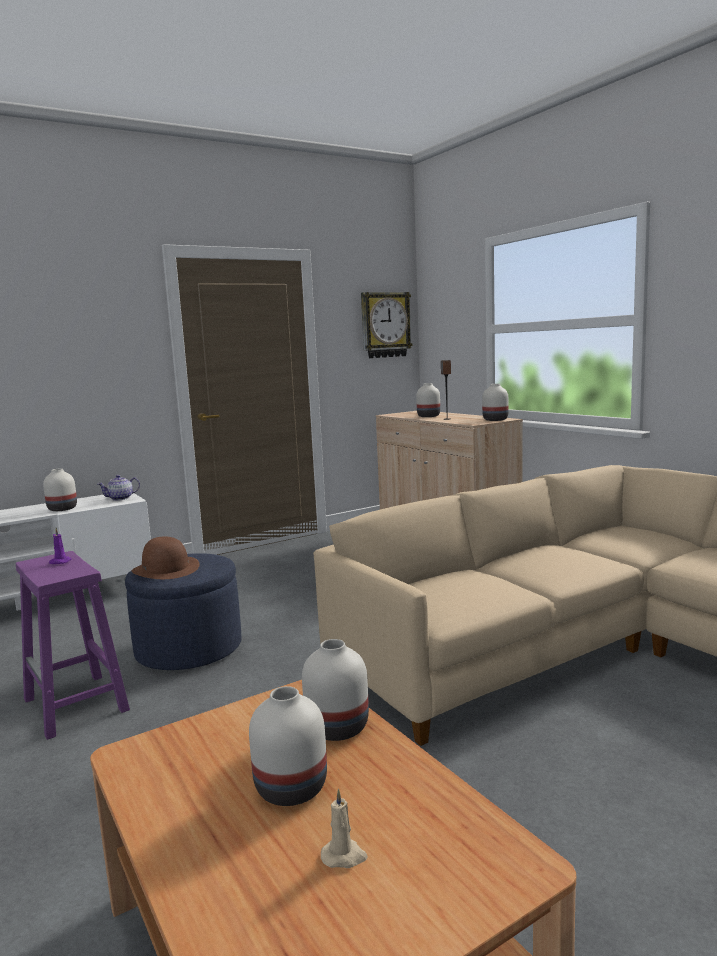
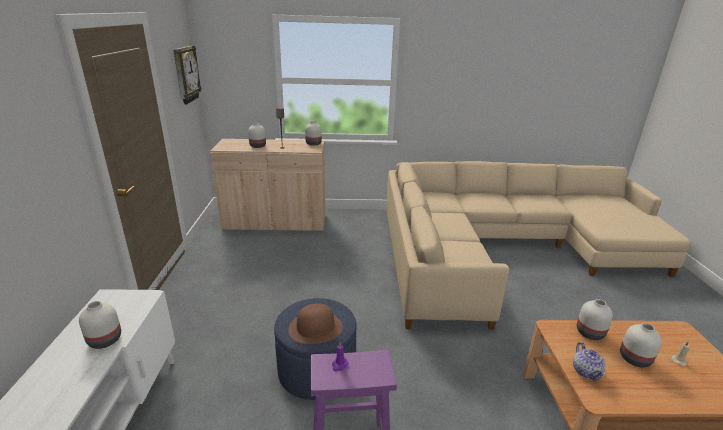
camera: 60 degrees left, 15 degrees up
teapot [98,475,140,501] -> teapot moved to [573,342,606,381]

